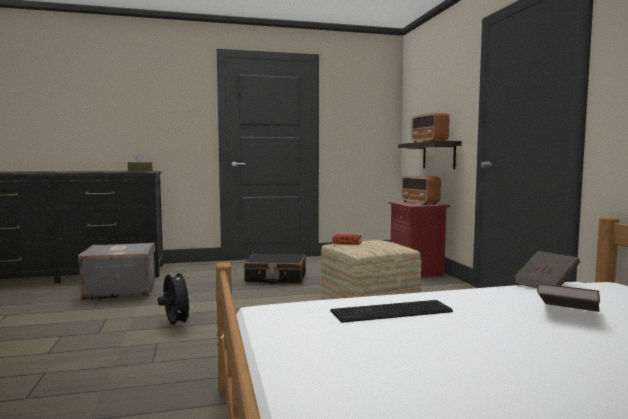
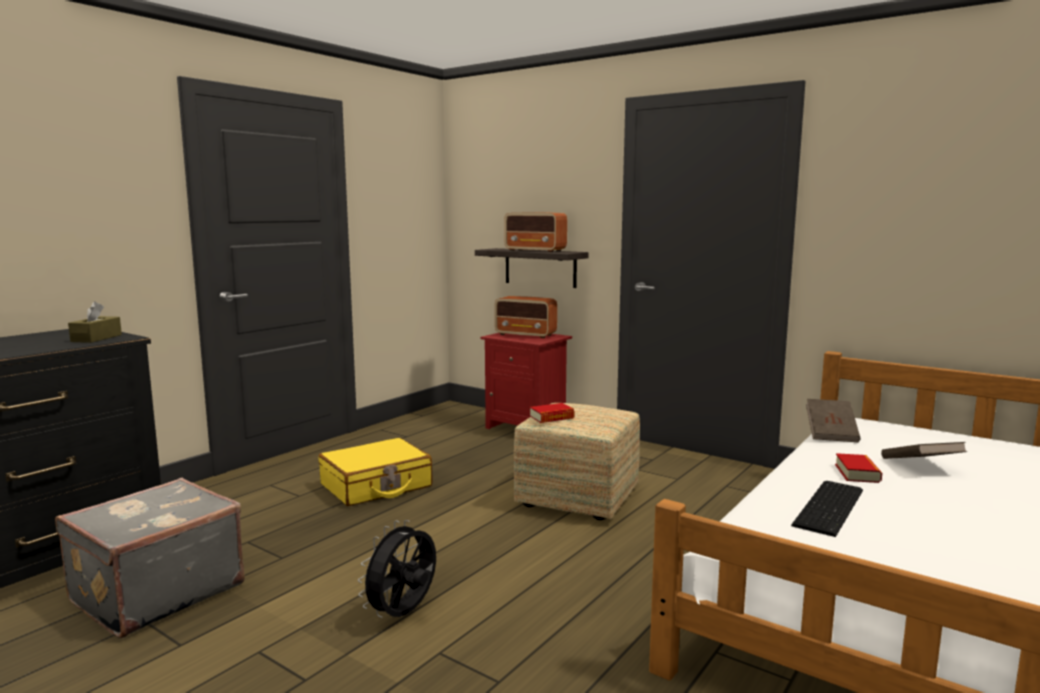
camera: 40 degrees left, 5 degrees up
black fan [158,269,193,326] -> black fan turned 75 degrees counterclockwise [358,520,436,618]
black suitcase [244,253,306,284] -> yellow suitcase [318,438,433,506]
none -> book [835,453,882,483]

